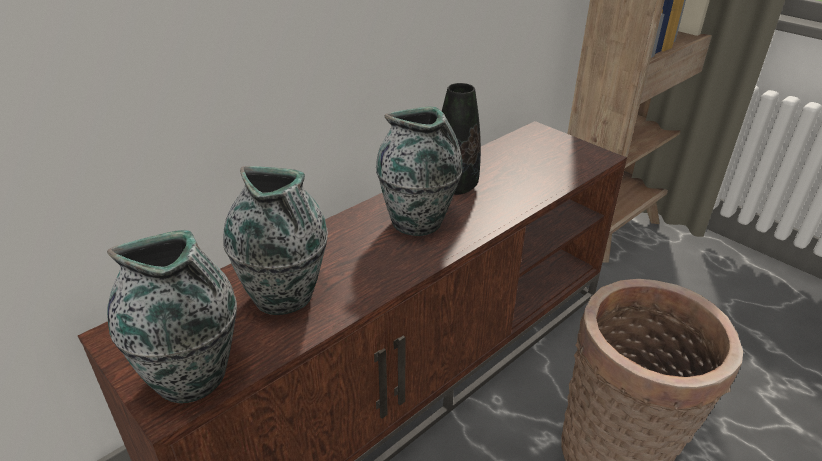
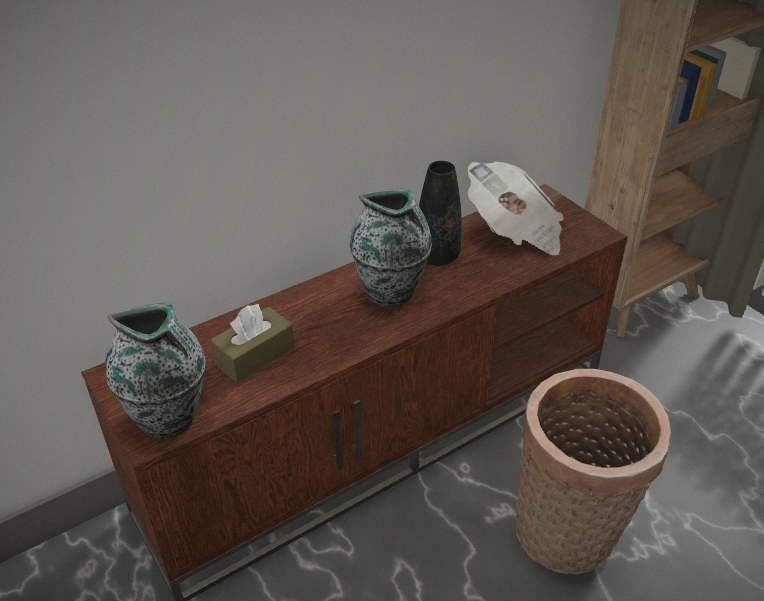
camera: 10 degrees right, 5 degrees up
vase [223,166,328,315] -> brown tissue box [210,304,295,383]
none -> newspaper [467,161,563,256]

